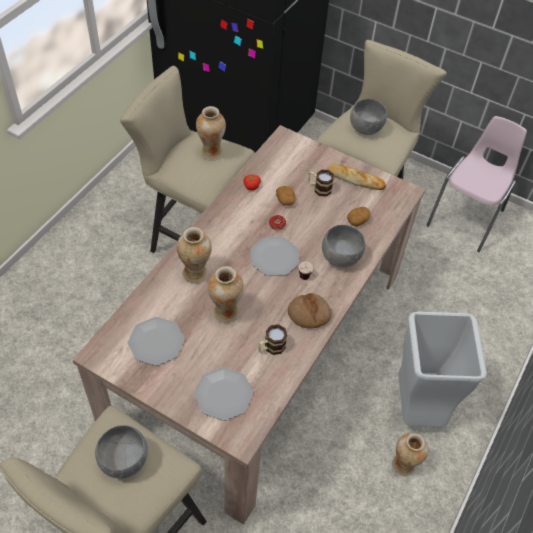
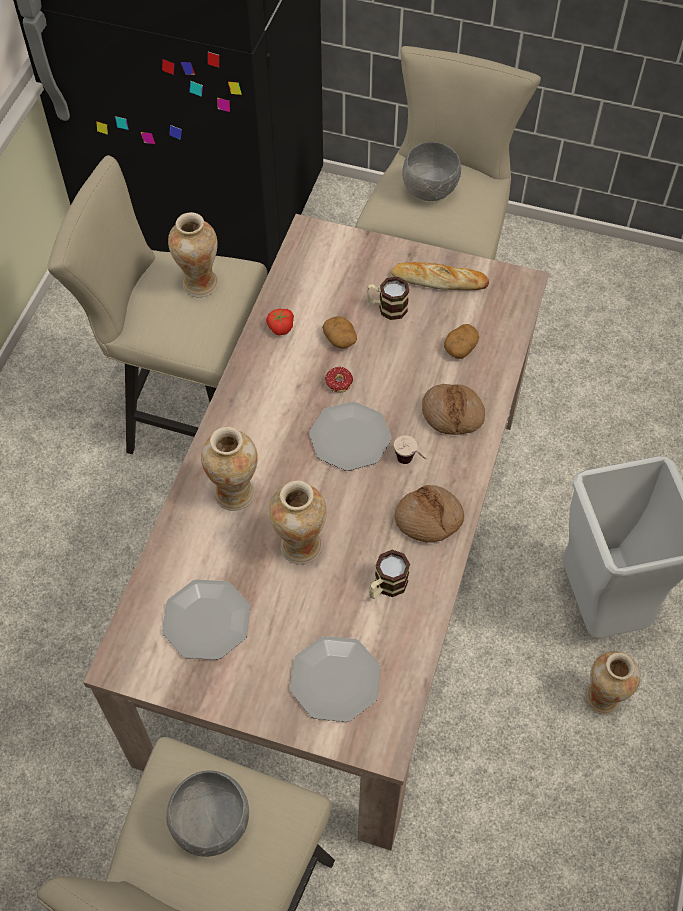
camera: 10 degrees left, 5 degrees up
grey bowl [322,225,365,268] -> bread [422,384,485,435]
pink chair [426,116,527,252] -> none

